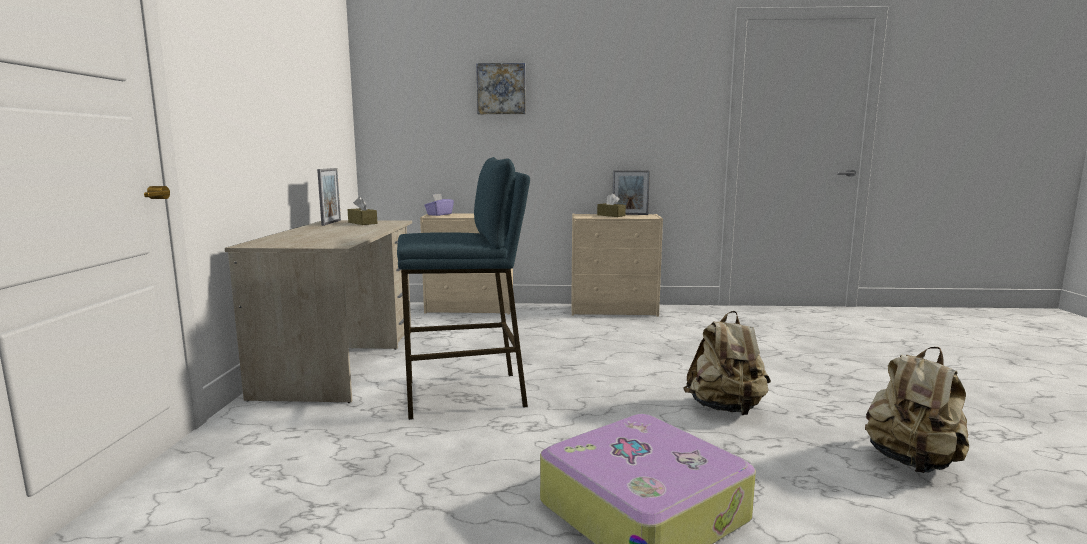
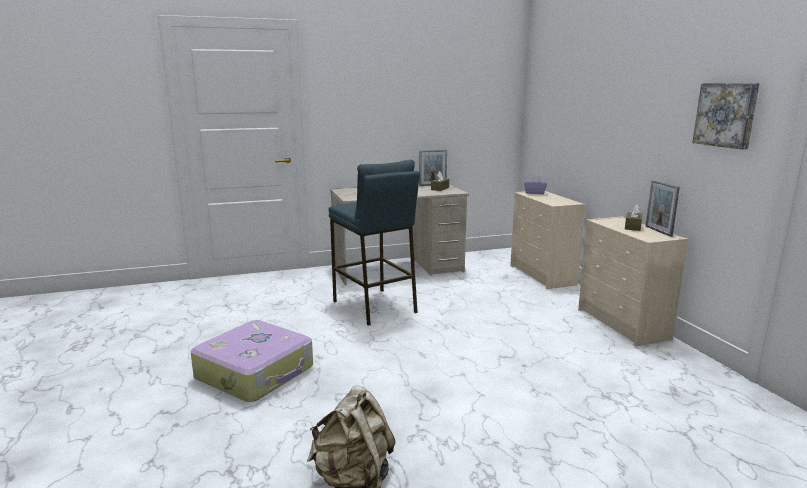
camera: 70 degrees right, 5 degrees up
picture [476,63,526,114] -> picture moved to [692,83,760,149]
beige backpack [683,311,771,415] -> none

